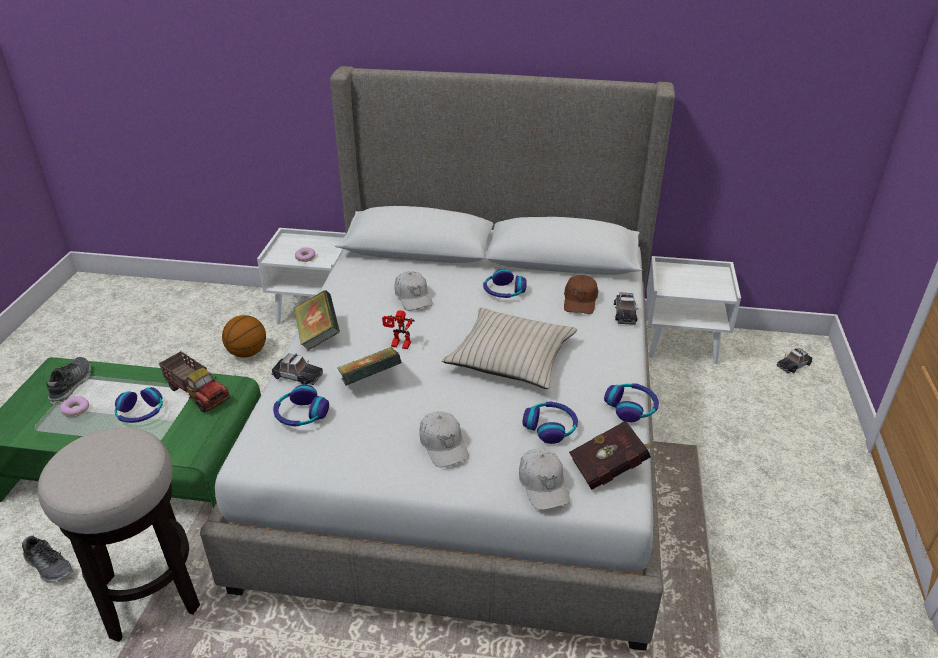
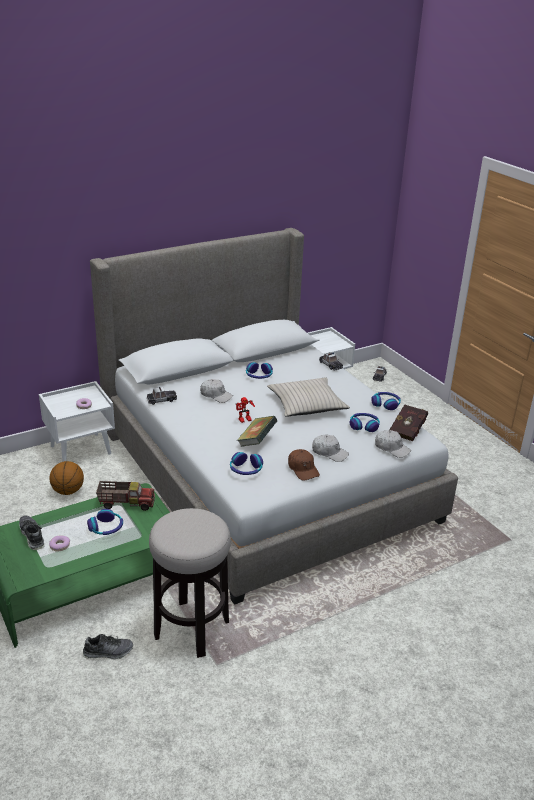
camera: 40 degrees left, 5 degrees down
toy car [272,353,323,385] -> toy car moved to [147,386,177,405]
book [294,290,340,351] -> none
brown cap [564,275,598,314] -> brown cap moved to [288,449,320,481]

